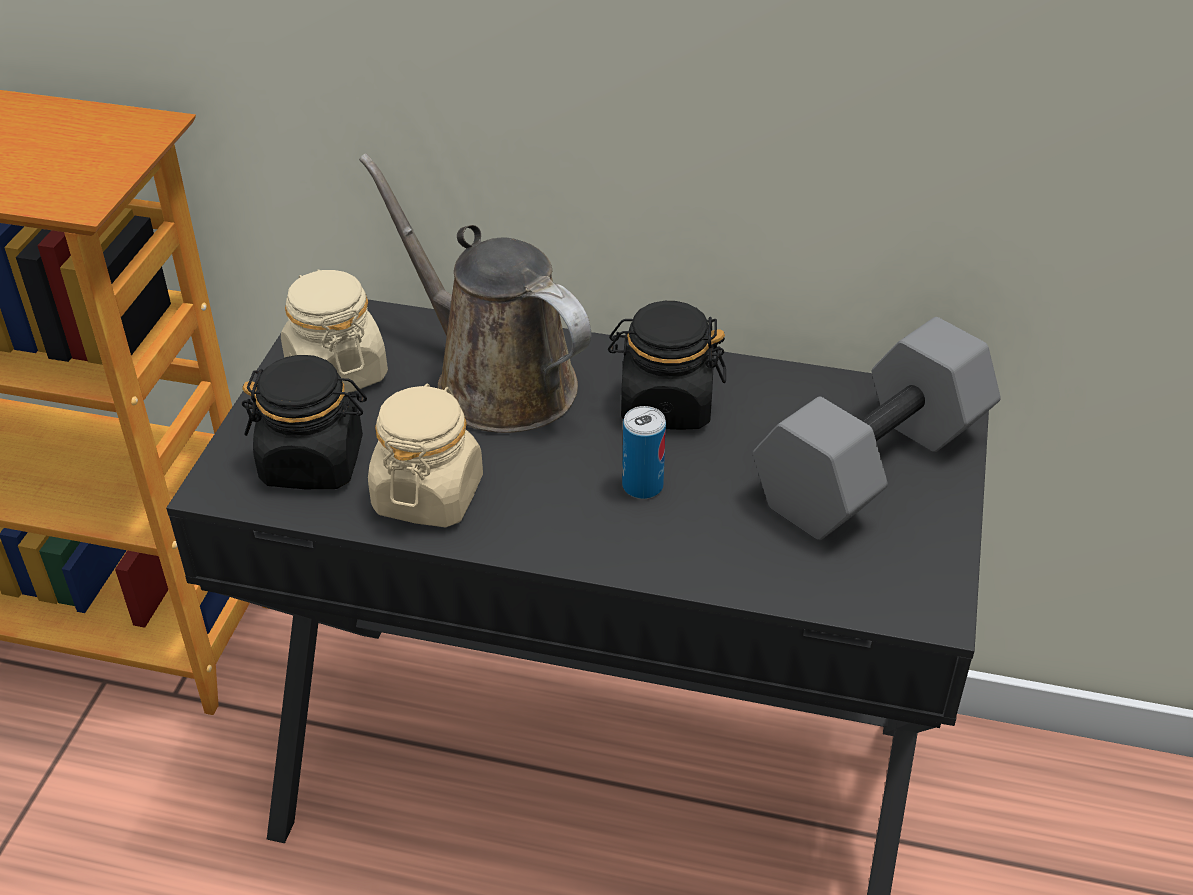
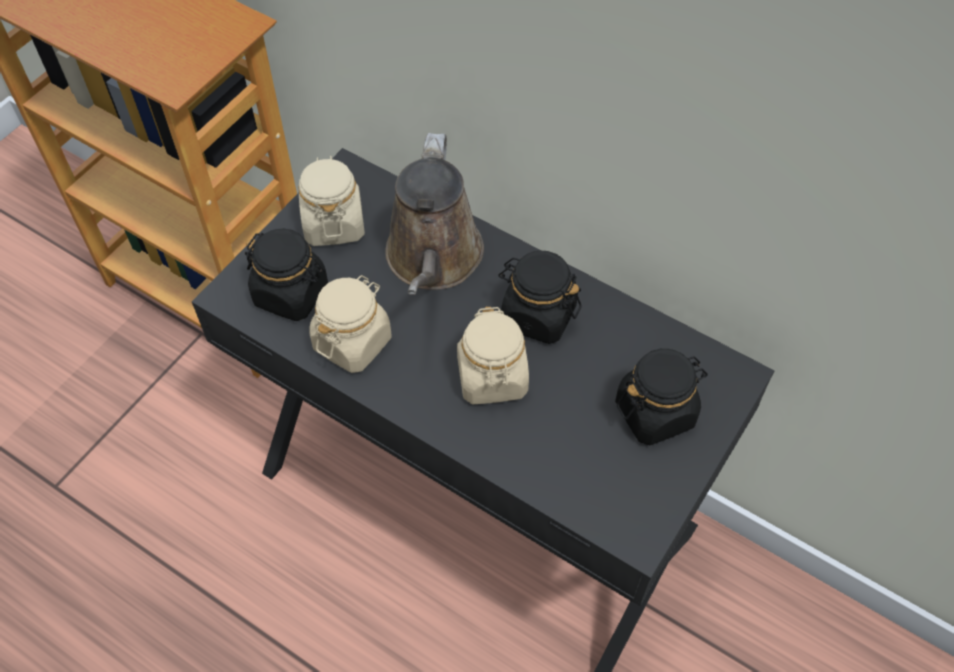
camera: 20 degrees right, 15 degrees up
brown watering can [359,153,591,433] -> brown watering can turned 150 degrees counterclockwise [385,133,484,295]
can [622,406,666,499] -> beige jar [457,307,529,404]
grey dumbbell [753,317,1001,540] -> black jar [615,349,708,445]

